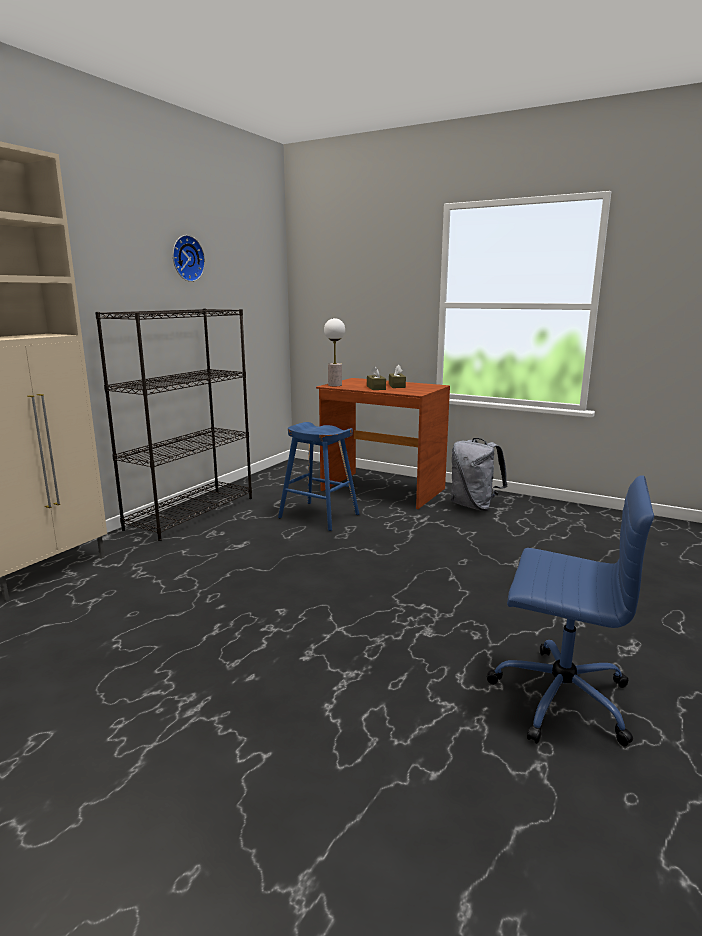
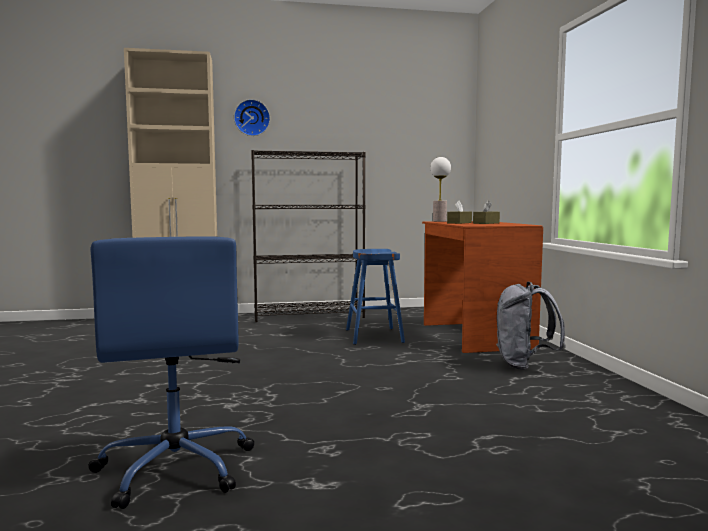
camera: 50 degrees right, 10 degrees down
wall clock [173,235,205,282] -> wall clock moved to [234,99,270,136]

